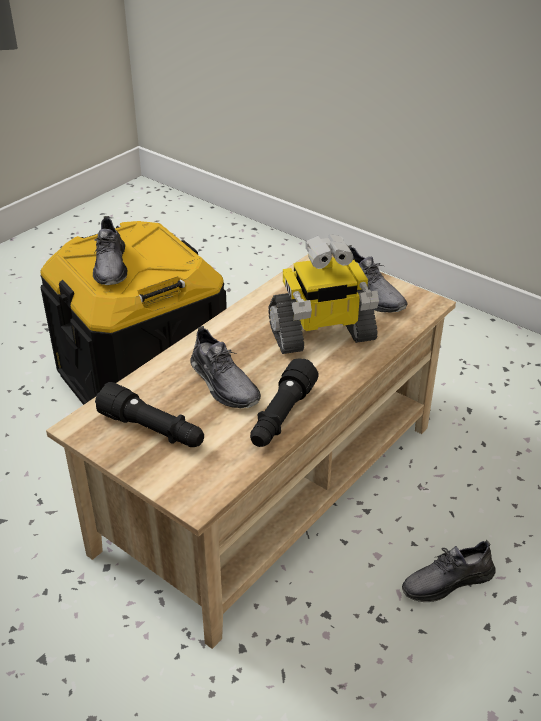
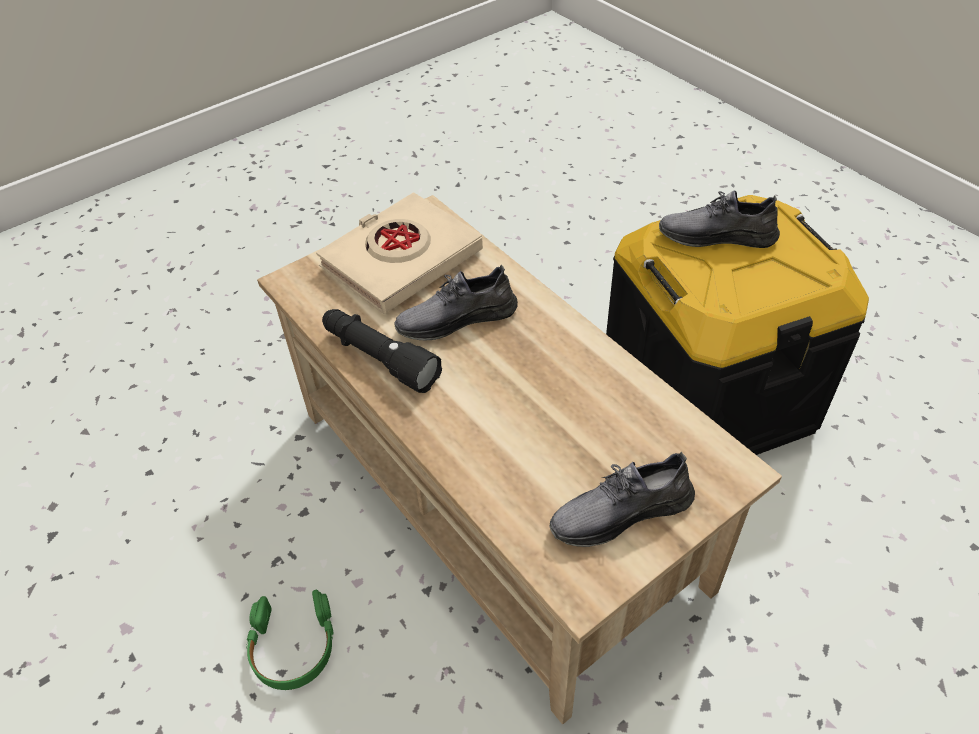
camera: 105 degrees right, 10 degrees up
black flashlight [95,382,204,447] -> beige book [316,192,483,314]
toy robot [268,234,379,354] -> none
grey shoe [402,540,496,602] -> green headphones [246,590,334,690]

